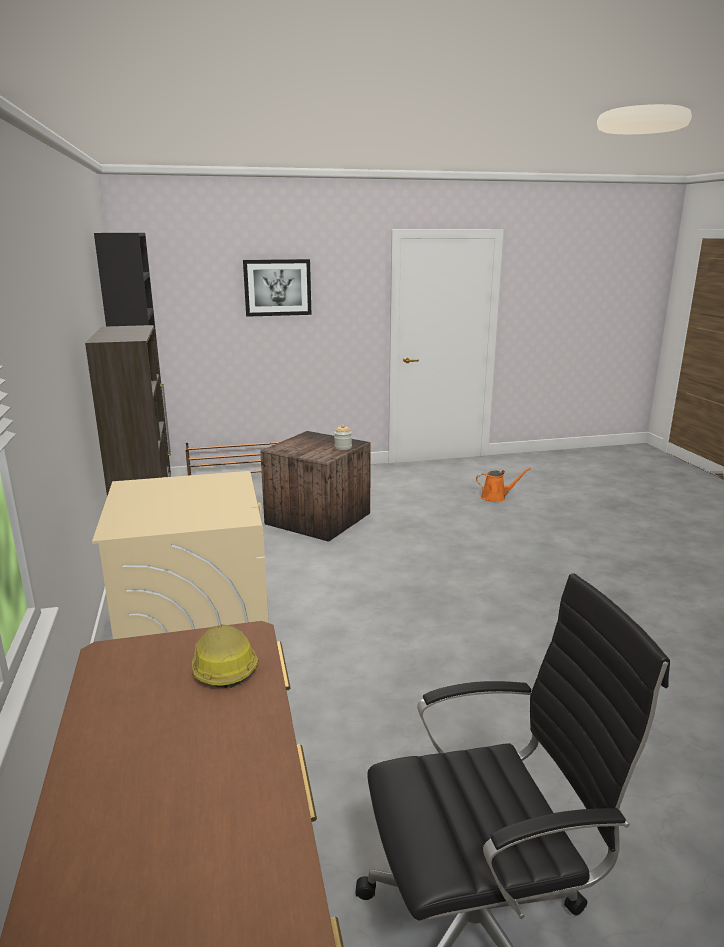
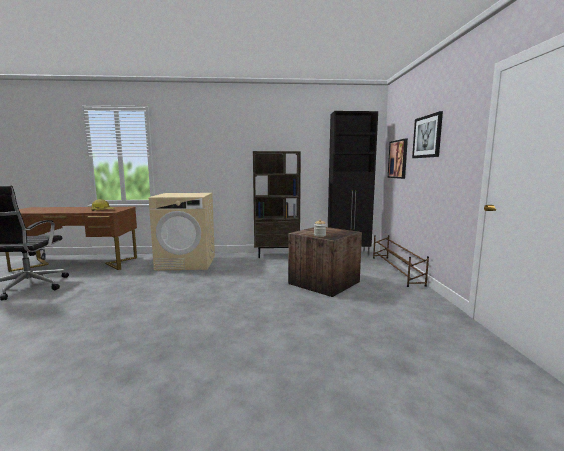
camera: 100 degrees right, 10 degrees down
orange watering can [476,468,531,502] -> none
none -> picture [388,139,408,179]

